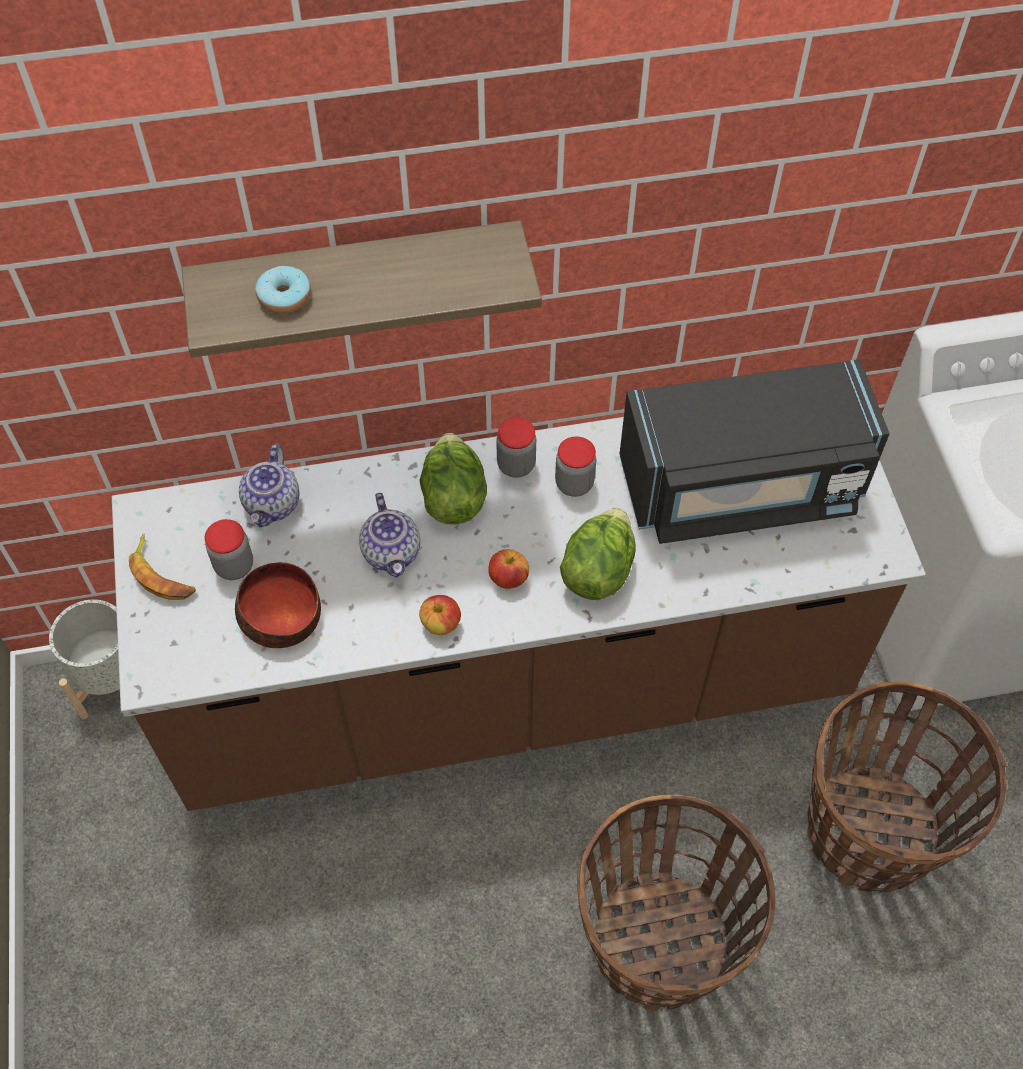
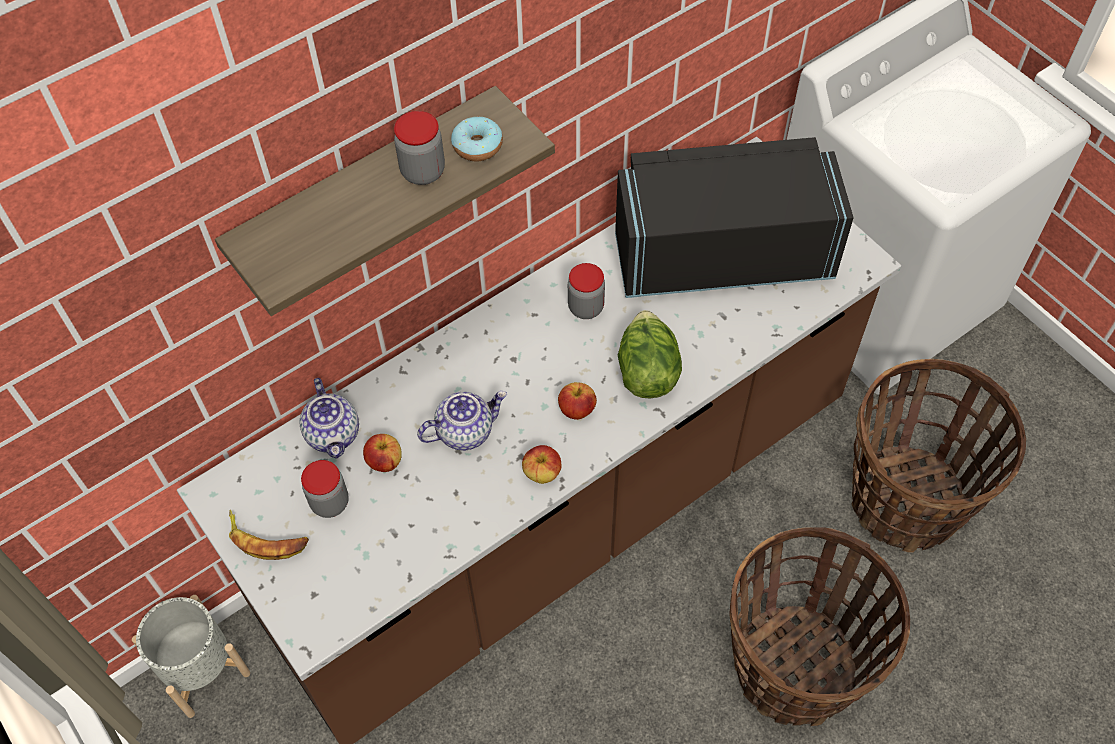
camera: 25 degrees left, 0 degrees up
bowl [235,562,321,648] -> none
donut [255,266,311,314] -> donut moved to [451,117,503,162]
teapot [359,493,420,578] -> teapot turned 75 degrees counterclockwise [417,391,507,450]
lettuce [420,433,487,525] -> none
jar [497,418,536,478] -> jar moved to [394,111,445,185]
black microwave [620,359,889,544] -> black microwave turned 150 degrees counterclockwise [615,137,854,298]
none -> apple [363,434,402,472]

